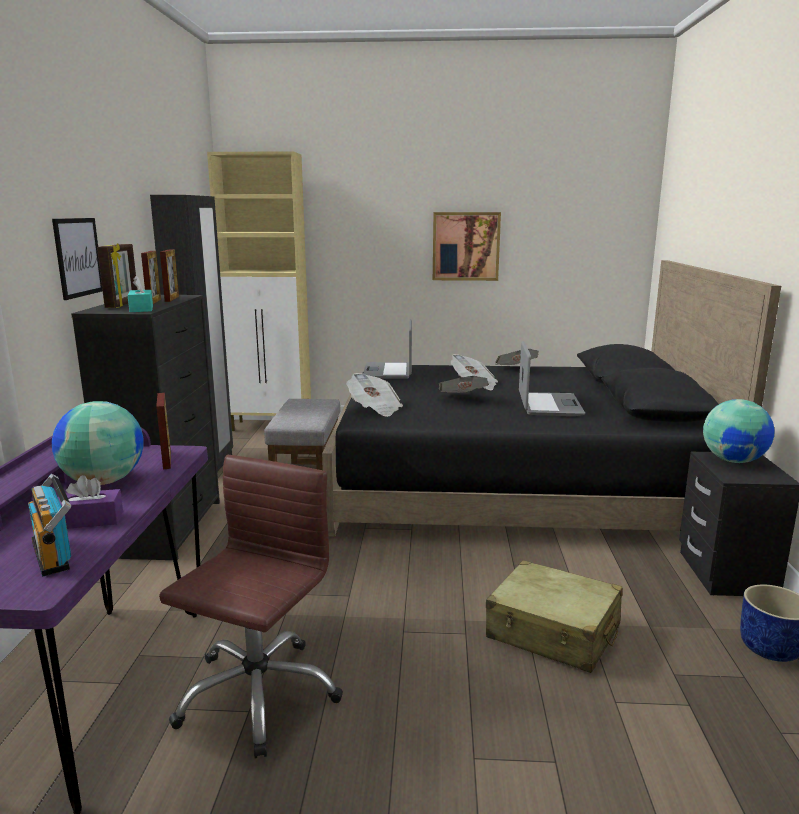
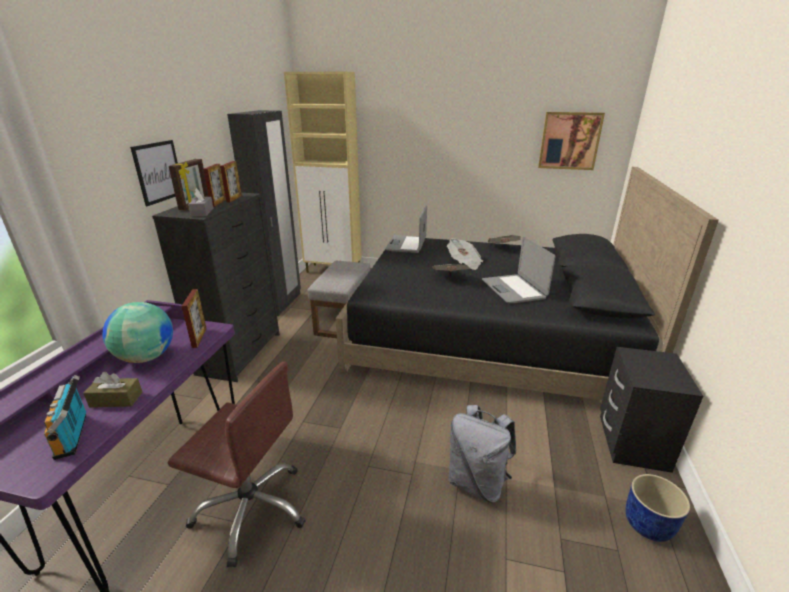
camera: 10 degrees right, 10 degrees up
purple tissue box [58,475,123,529] -> brown tissue box [83,372,142,407]
turquoise tissue box [128,276,153,312] -> grey tissue box [188,188,213,217]
brown office chair [159,455,343,759] -> brown office chair turned 75 degrees clockwise [168,362,306,567]
newspaper [346,373,403,417] -> none
picture [433,212,501,281] -> picture moved to [538,112,605,170]
beige suitcase [486,560,623,673] -> grey backpack [449,405,516,503]
laptop [519,341,585,416] -> laptop turned 150 degrees clockwise [482,237,555,303]
globe [703,399,775,463] -> none

